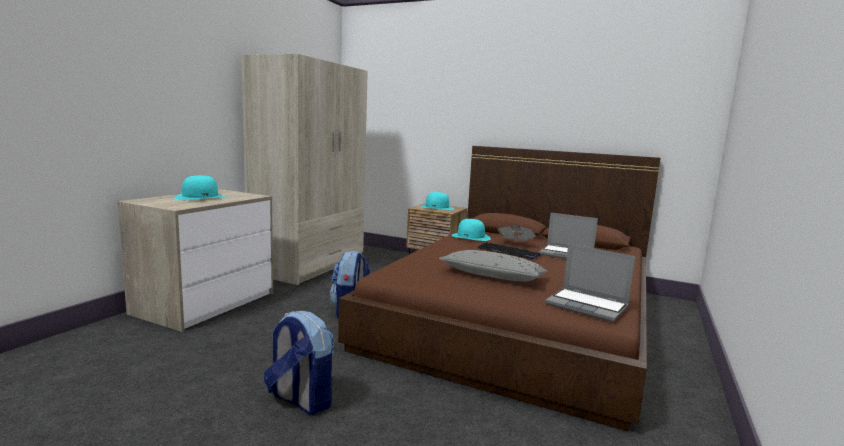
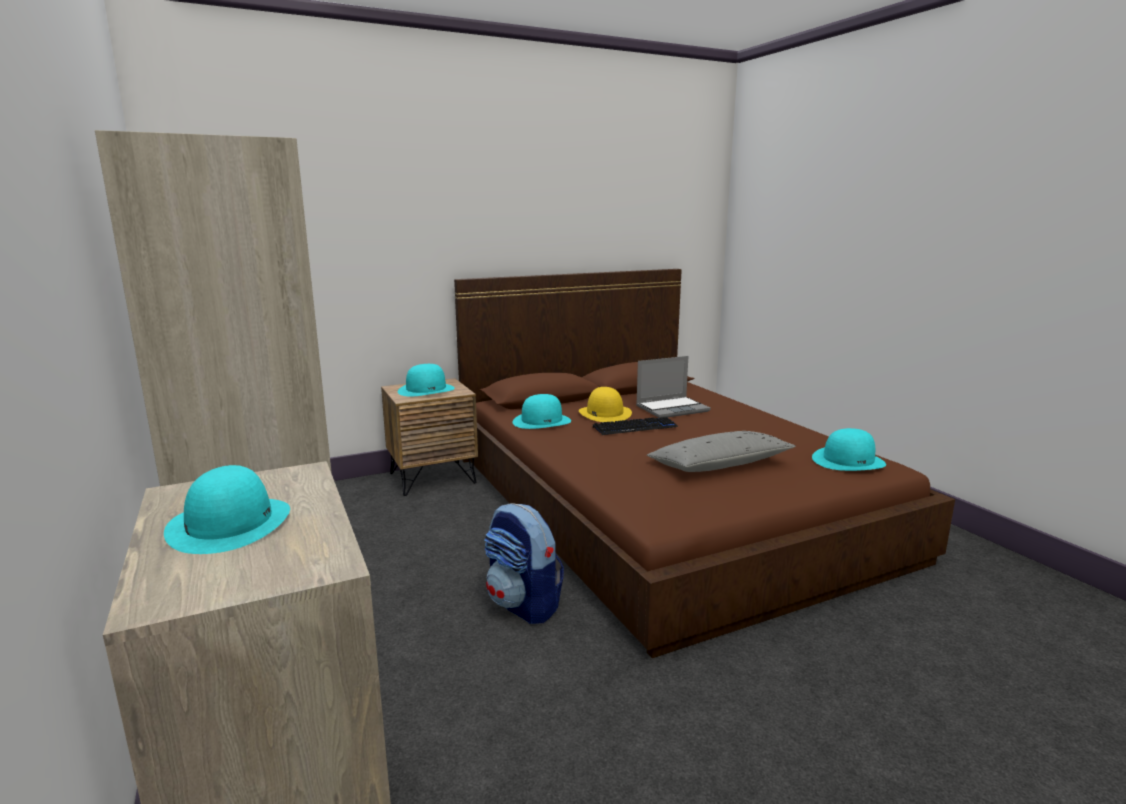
camera: 50 degrees left, 5 degrees up
backpack [264,311,334,415] -> none
newspaper [497,226,536,241] -> yellow hat [579,387,632,422]
laptop [545,244,635,322] -> turquoise hat [812,428,886,471]

